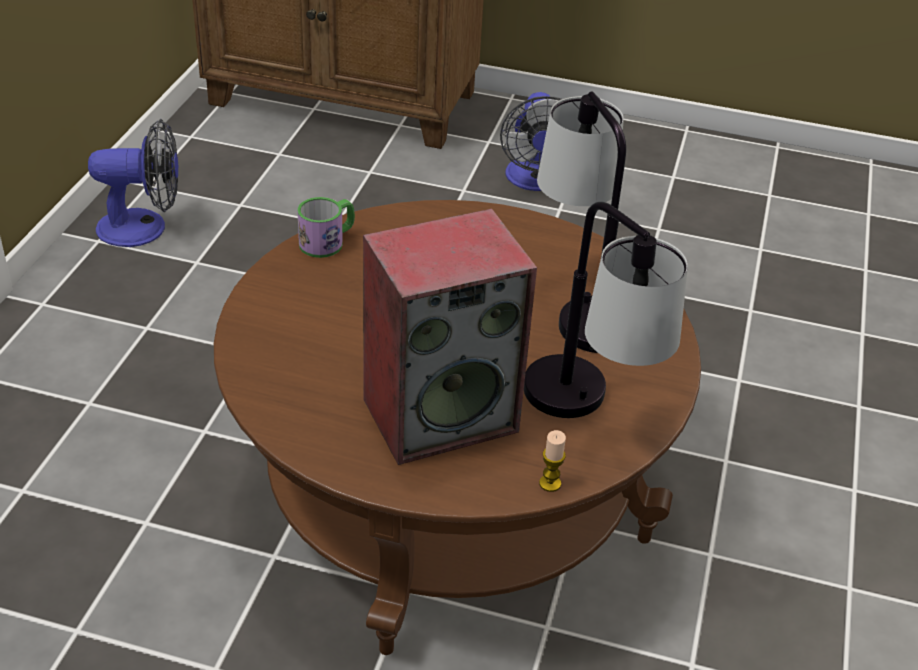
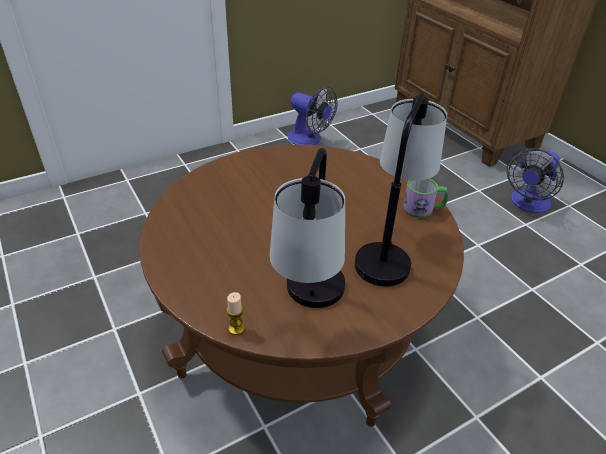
camera: 45 degrees right, 0 degrees up
mug [297,197,355,258] -> mug moved to [403,179,448,218]
speaker [363,209,537,465] -> none

